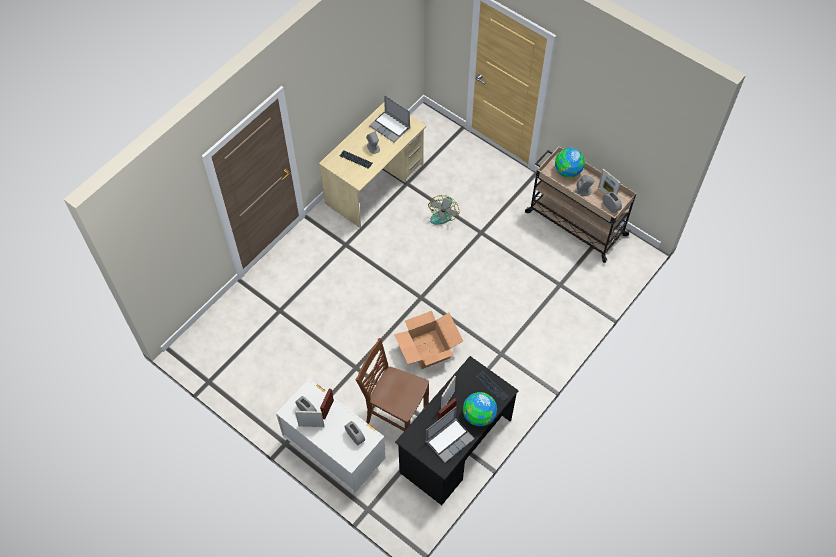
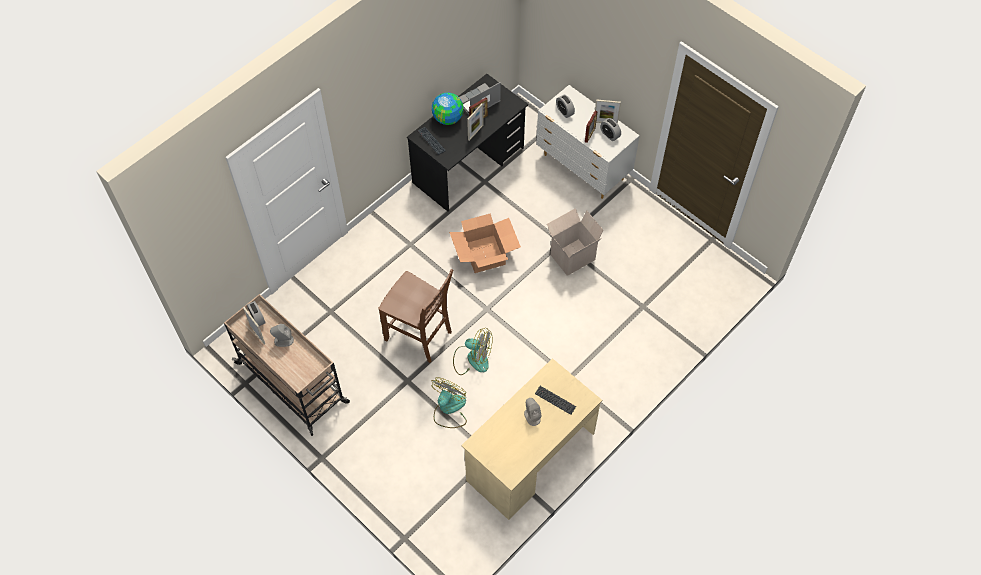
camera: 175 degrees left, 0 degrees up
brown chair [356,338,429,431] -> brown chair moved to [378,269,453,363]
laptop [369,95,410,142] -> none
globe [555,148,585,178] -> none
none -> fan [453,328,493,375]
none -> cardboard box [547,208,604,276]

